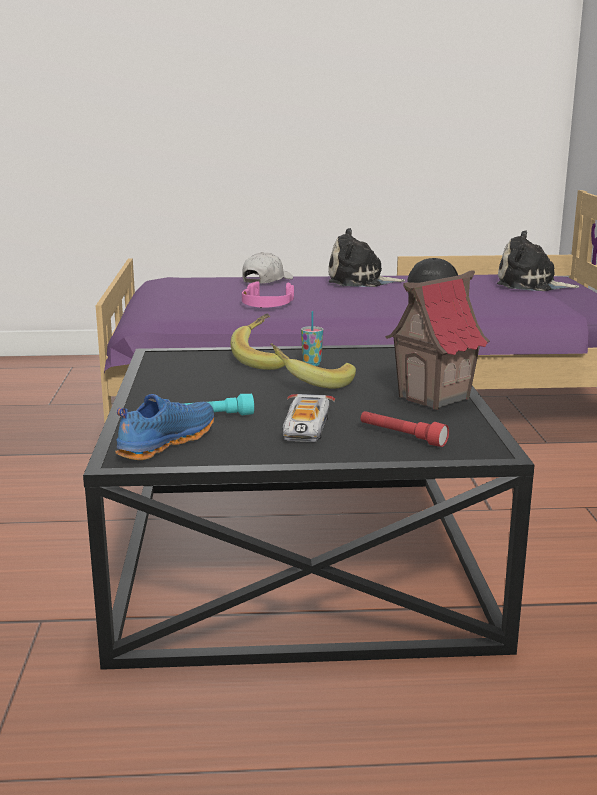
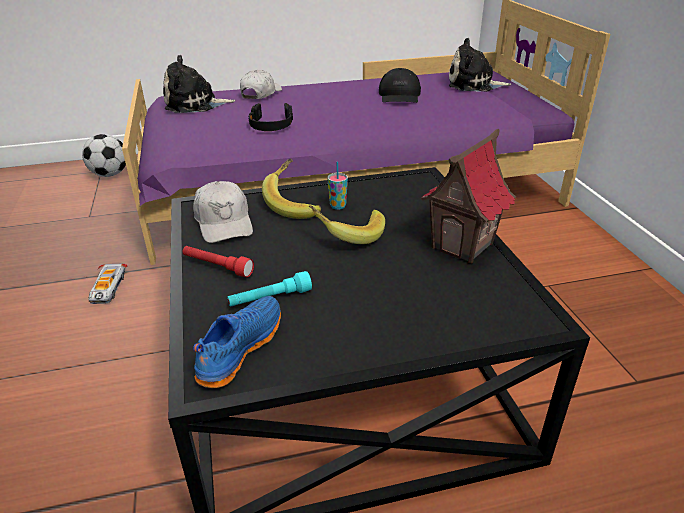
camera: 10 degrees left, 15 degrees up
pink headphones [242,281,294,308] -> black headphones [248,103,293,131]
toy car [283,394,335,442] -> toy car moved to [88,264,128,304]
plush toy [328,228,406,287] -> plush toy moved to [163,55,236,113]
red flashlight [361,411,449,447] -> red flashlight moved to [183,246,254,277]
none -> football [82,134,126,177]
none -> white cap [193,181,253,243]

